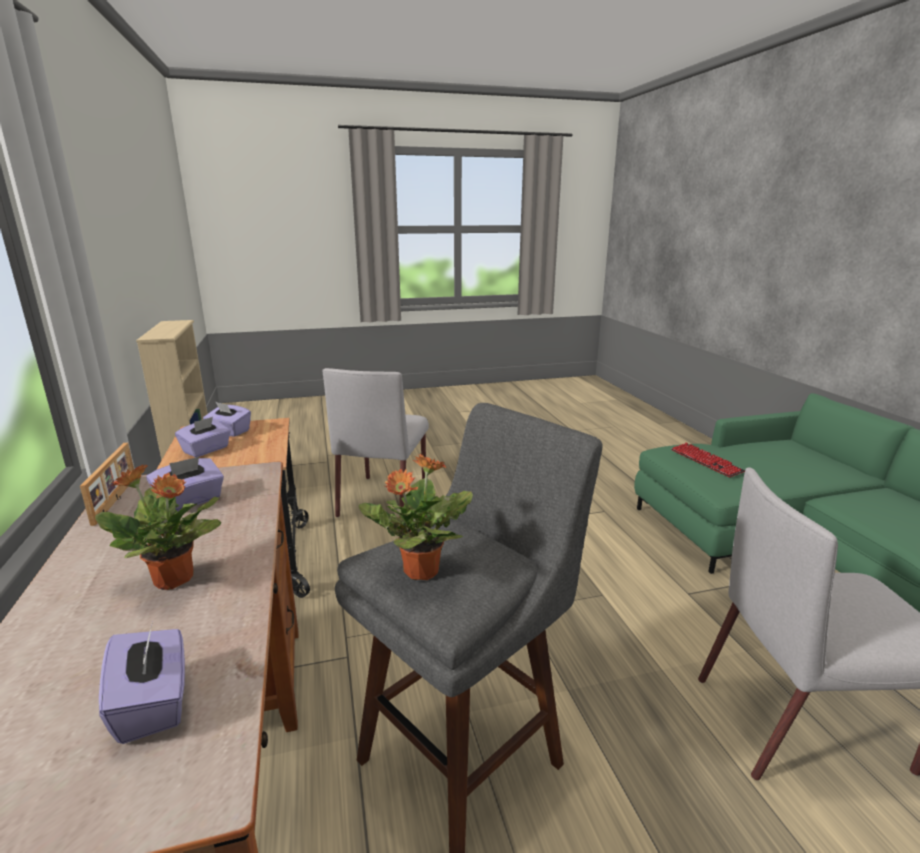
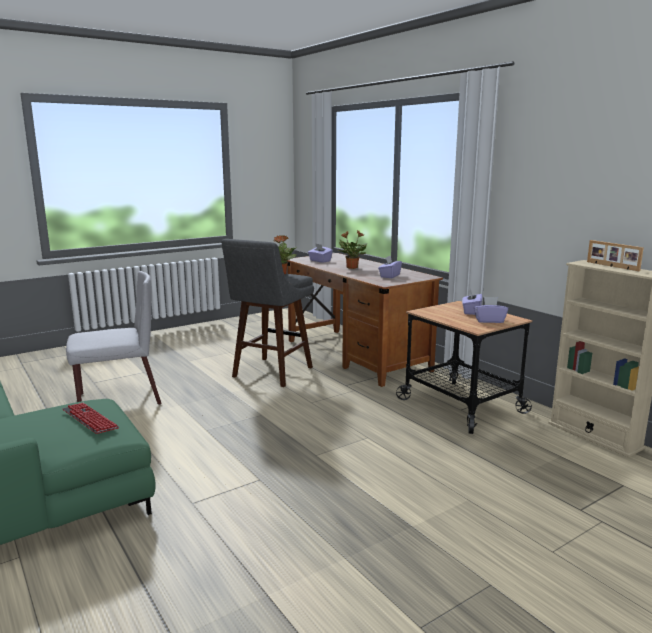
camera: 160 degrees right, 5 degrees down
picture frame [80,443,134,526] -> picture frame moved to [587,240,644,271]
grey chair [323,368,429,518] -> none

